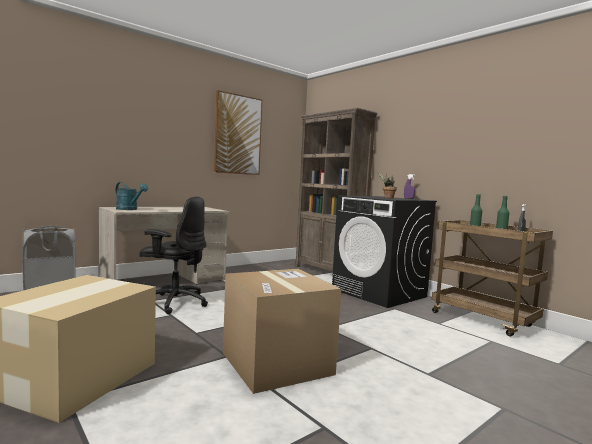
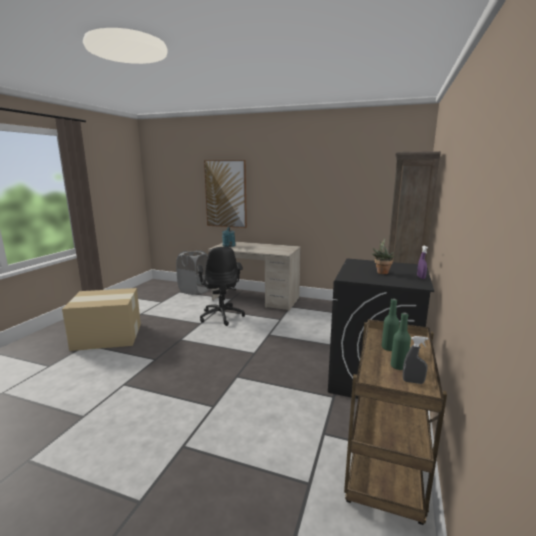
camera: 60 degrees right, 10 degrees up
picture [214,90,263,175] -> picture moved to [204,160,247,228]
cardboard box [223,269,341,394] -> none

